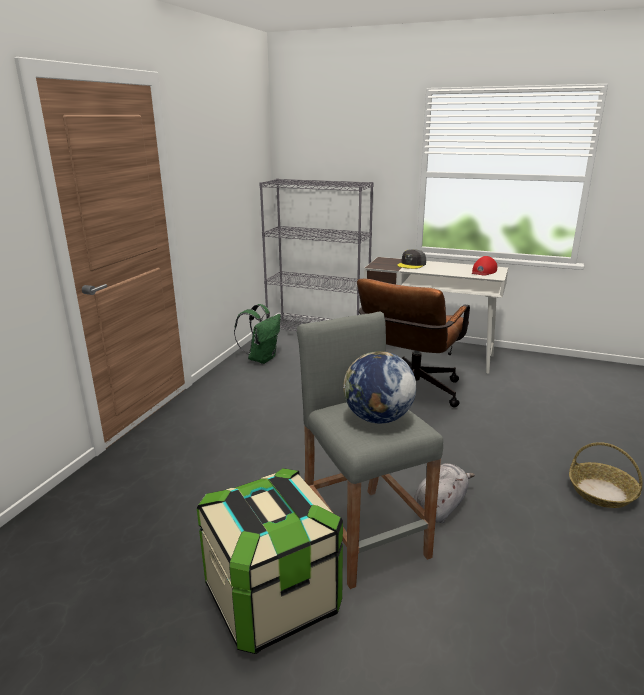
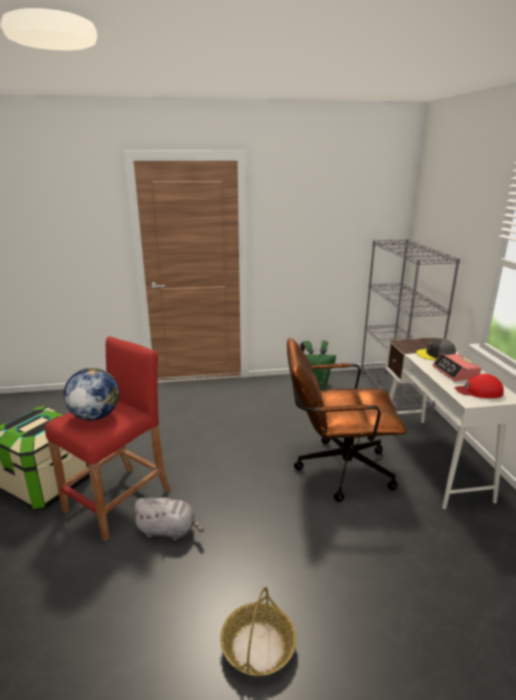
camera: 60 degrees right, 0 degrees up
grey stool [297,311,443,589] -> red stool [45,336,171,541]
none -> alarm clock [432,353,482,381]

